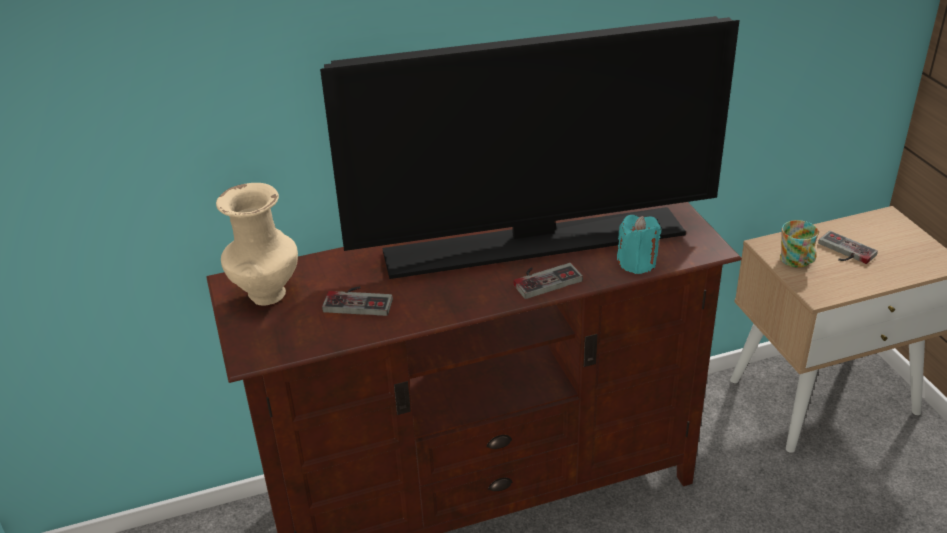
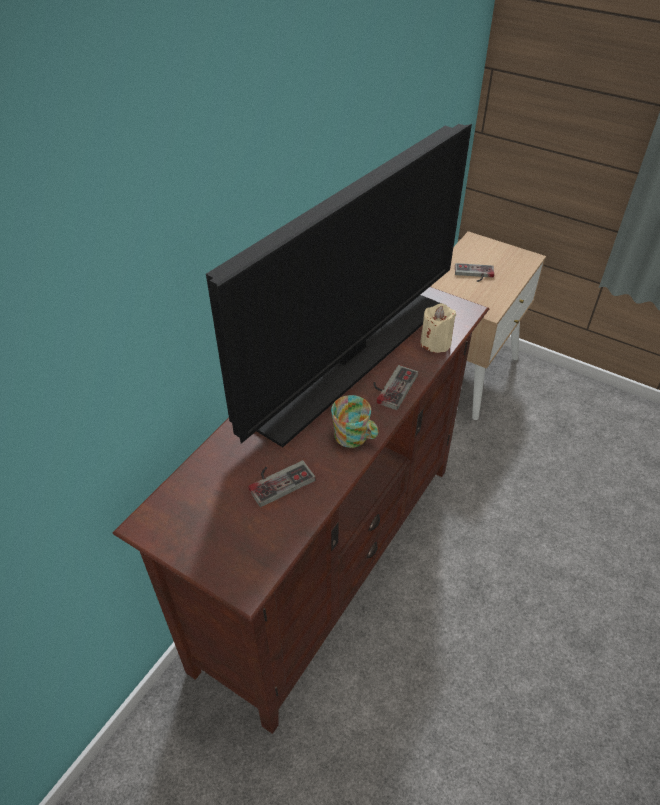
camera: 40 degrees left, 10 degrees up
beige vase [216,183,298,306] -> none
turquoise candle [617,215,661,274] -> beige candle [420,303,456,353]
mug [780,220,819,268] -> mug moved to [331,395,379,448]

